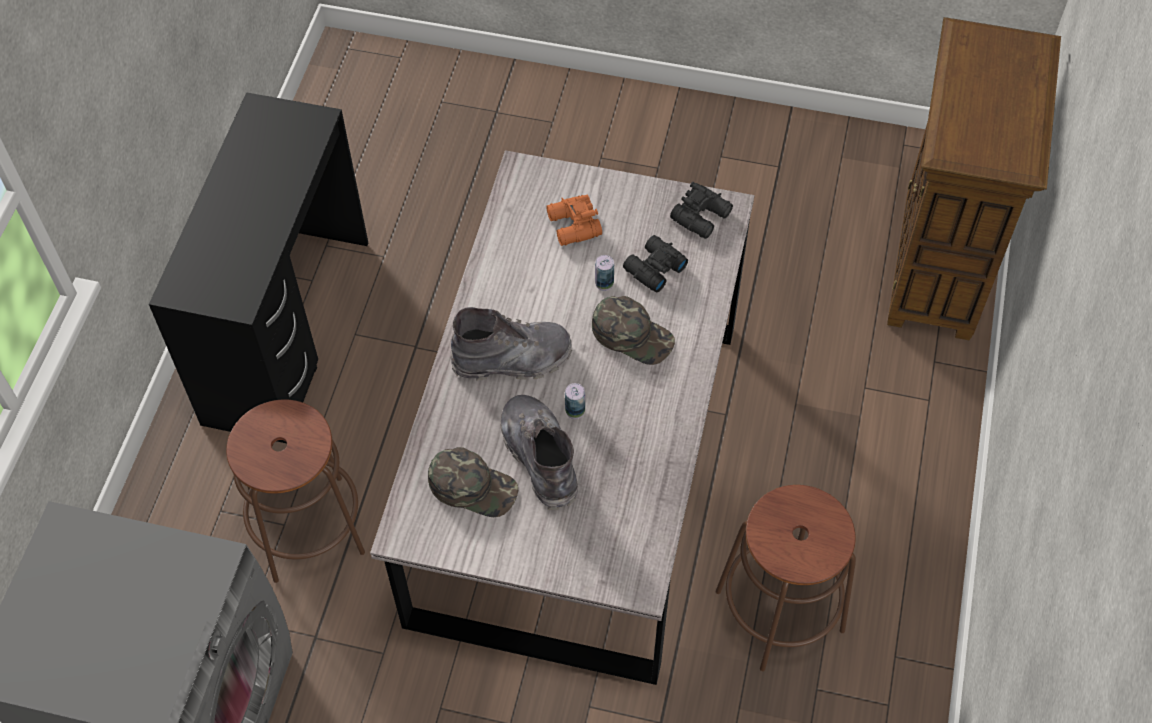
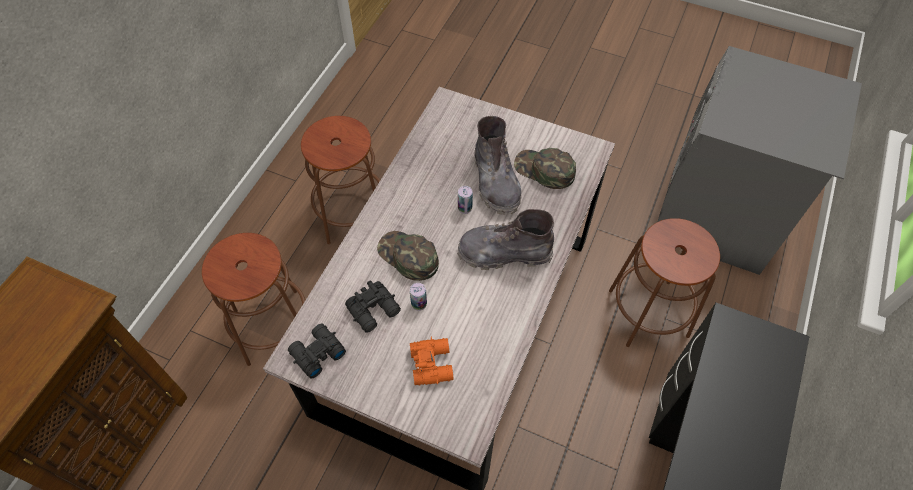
camera: 170 degrees left, 0 degrees up
none -> brown stool [202,233,305,366]

